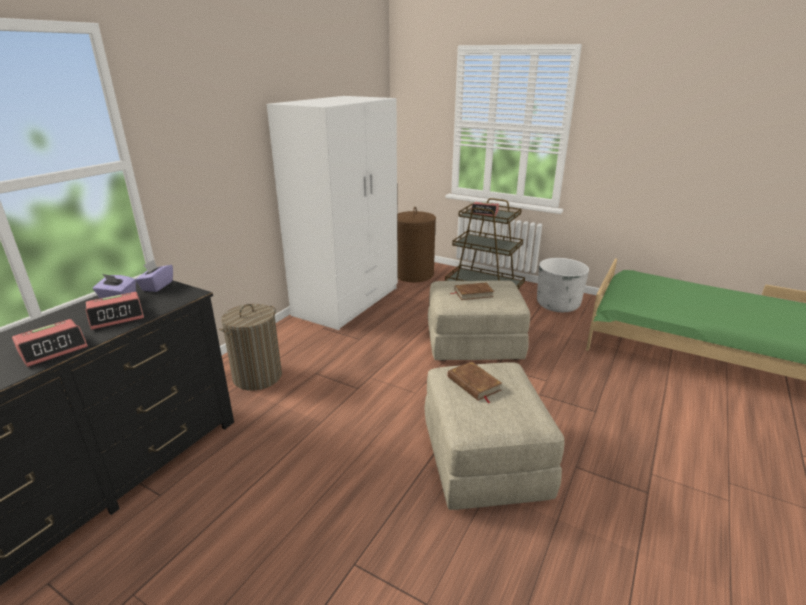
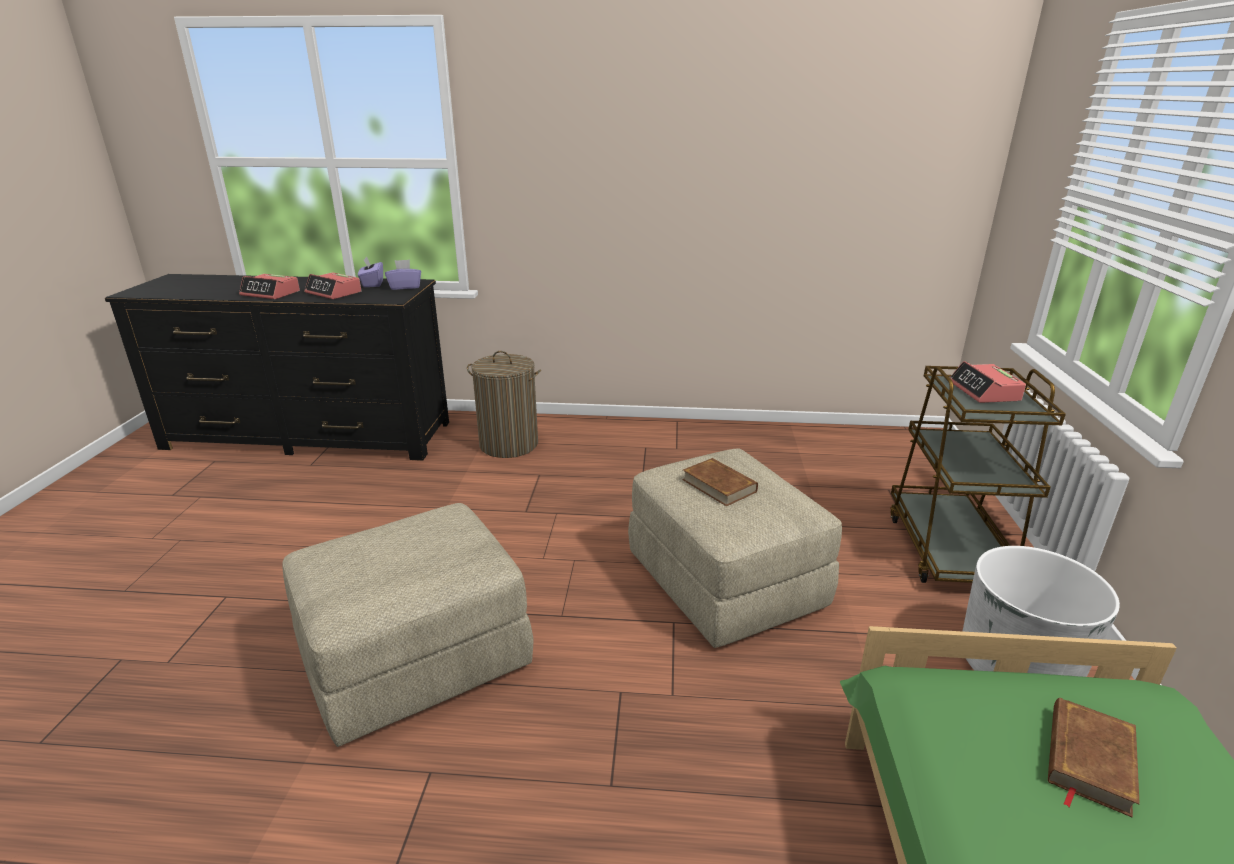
camera: 65 degrees right, 0 degrees up
white wardrobe [267,96,398,330] -> none
brown laundry basket [397,207,436,282] -> none
brown book [448,361,502,403] -> brown book moved to [1048,698,1140,818]

